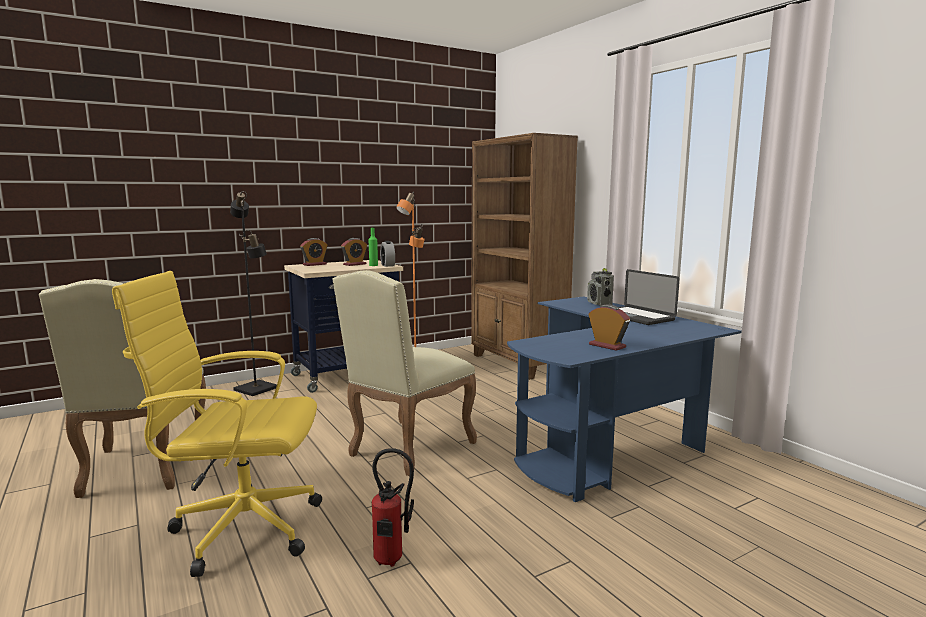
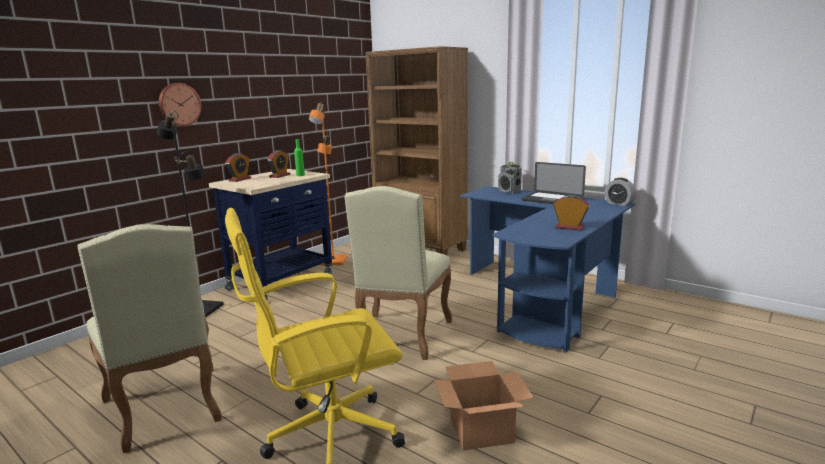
camera: 20 degrees left, 5 degrees up
fire extinguisher [372,448,414,567] -> cardboard box [434,361,534,451]
alarm clock [380,241,395,267] -> alarm clock moved to [605,178,636,206]
none -> wall clock [159,83,201,126]

